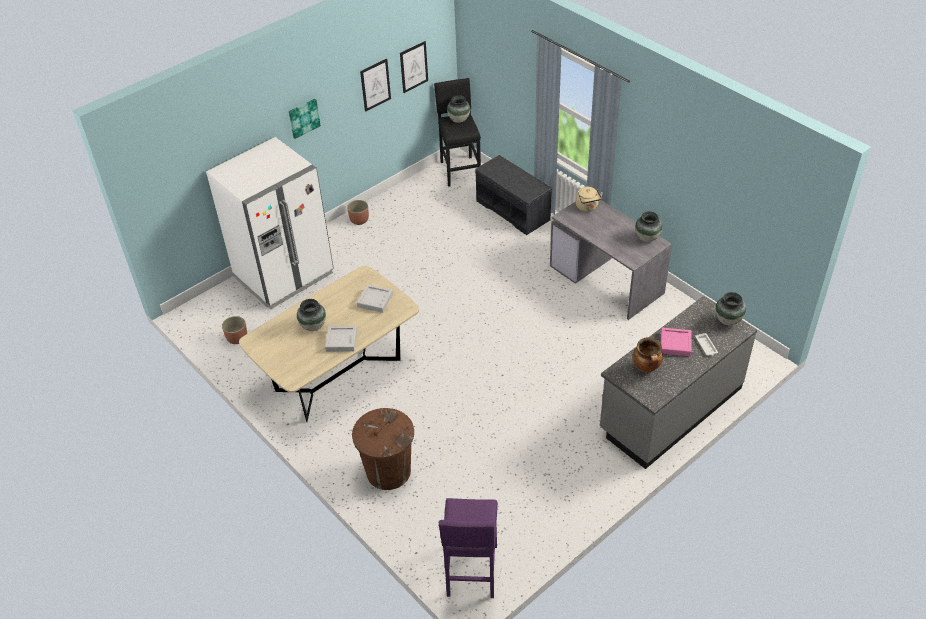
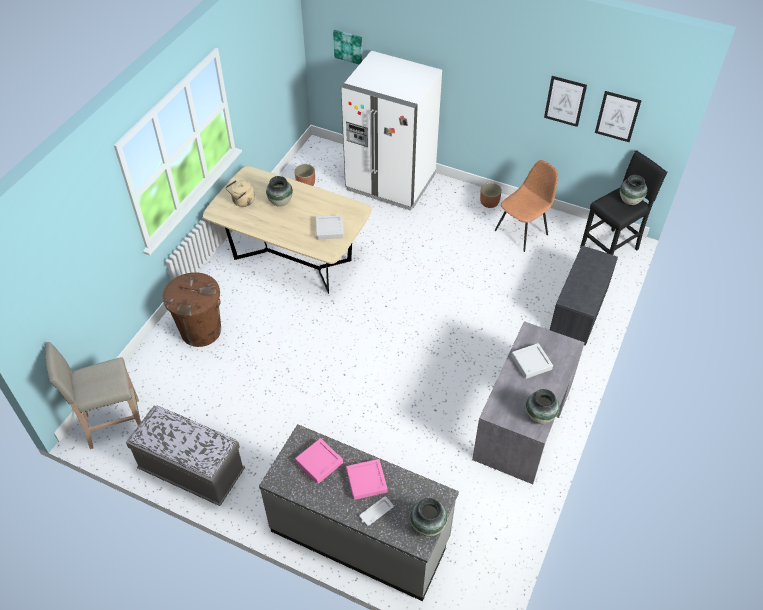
camera: 65 degrees right, 5 degrees up
picture [289,99,321,139] -> picture moved to [333,30,362,65]
grey tray [325,326,357,352] -> grey tray moved to [511,343,553,379]
purple stool [439,498,498,598] -> beige stool [45,342,141,449]
beige kettle [576,187,603,212] -> beige kettle moved to [226,180,255,207]
cooking pot [633,337,663,373] -> pink tray [295,438,343,484]
none -> grey bench [126,406,245,506]
none -> brown chair [495,160,558,252]

